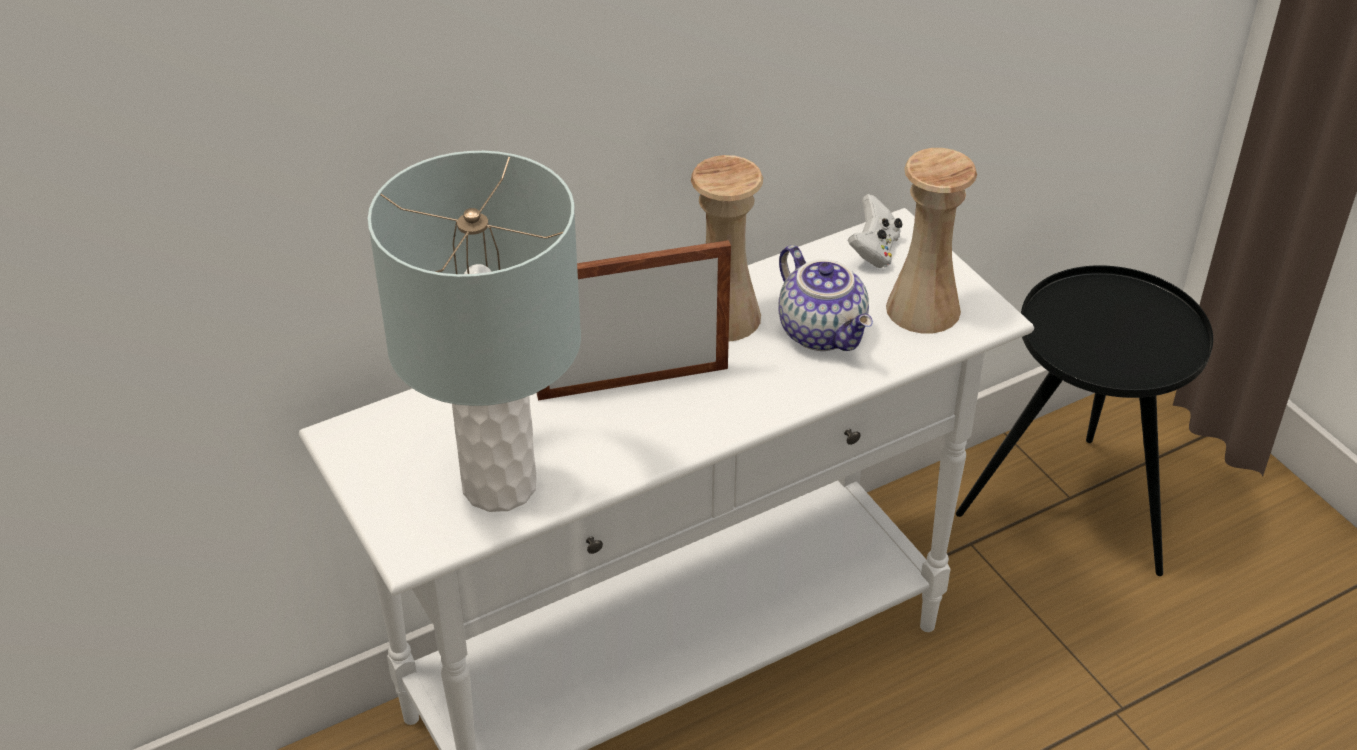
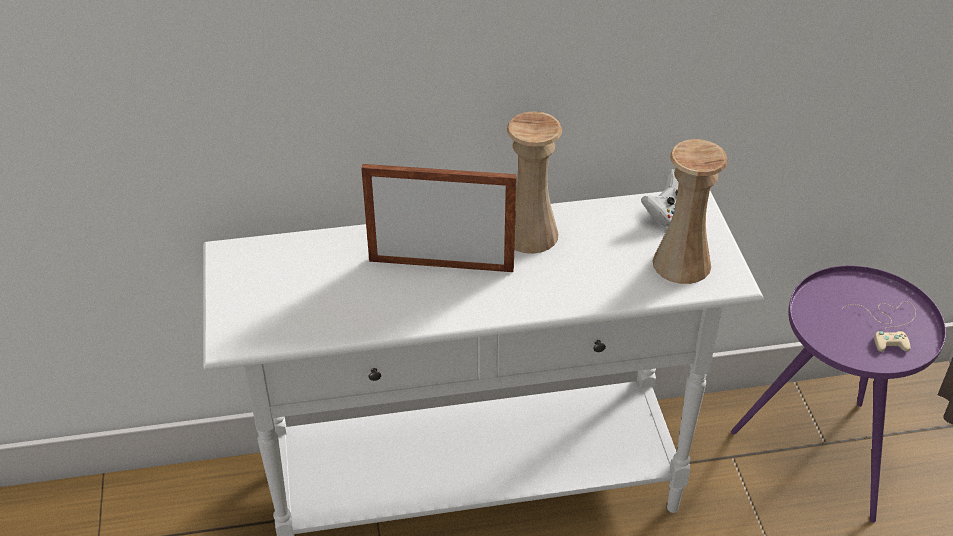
camera: 20 degrees right, 0 degrees up
grey table lamp [368,151,581,512] -> none
teapot [778,245,873,351] -> none
black side table [956,265,1213,576] -> purple side table [731,266,946,523]
none -> beige game controller [842,301,916,352]

